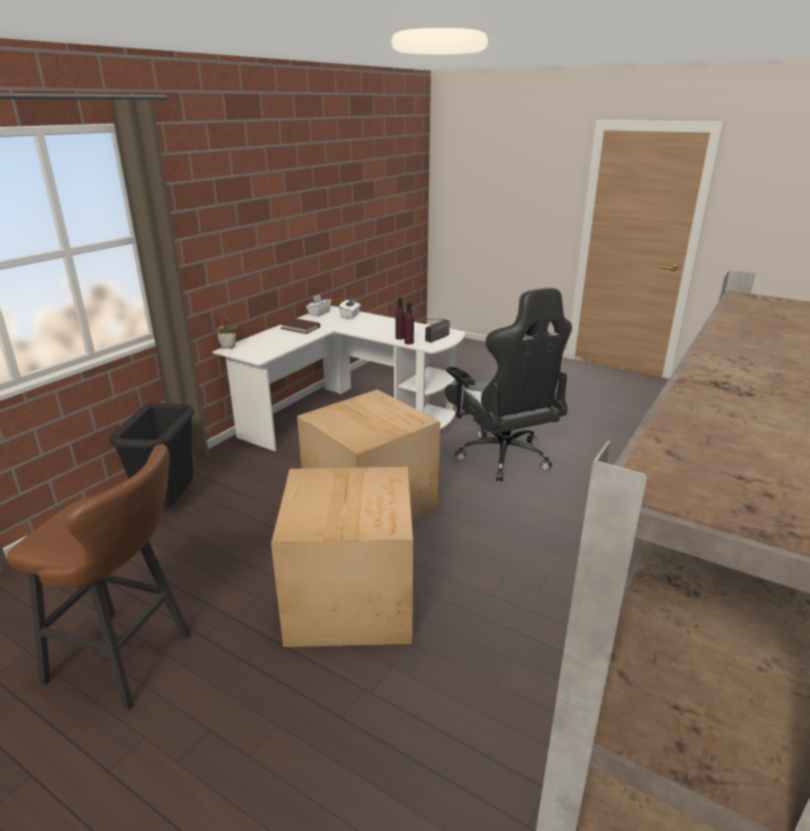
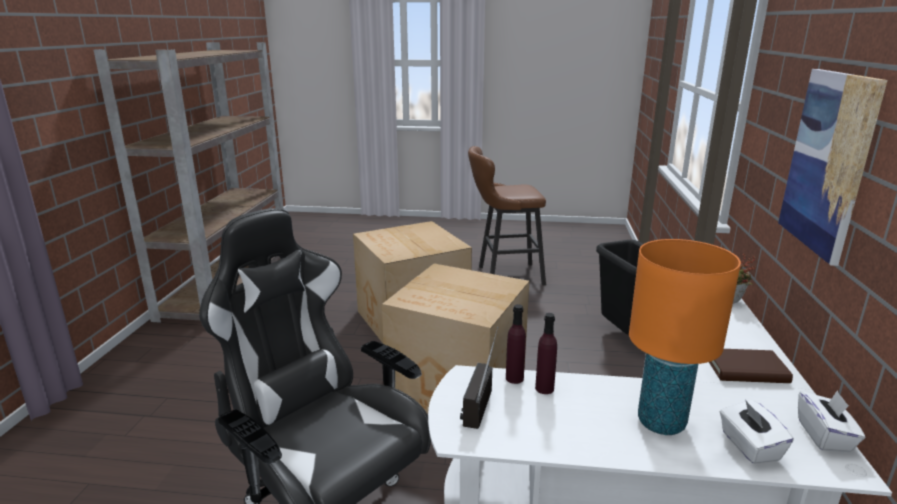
camera: 155 degrees right, 5 degrees down
none -> orange table lamp [629,239,741,435]
none -> picture [778,69,888,266]

